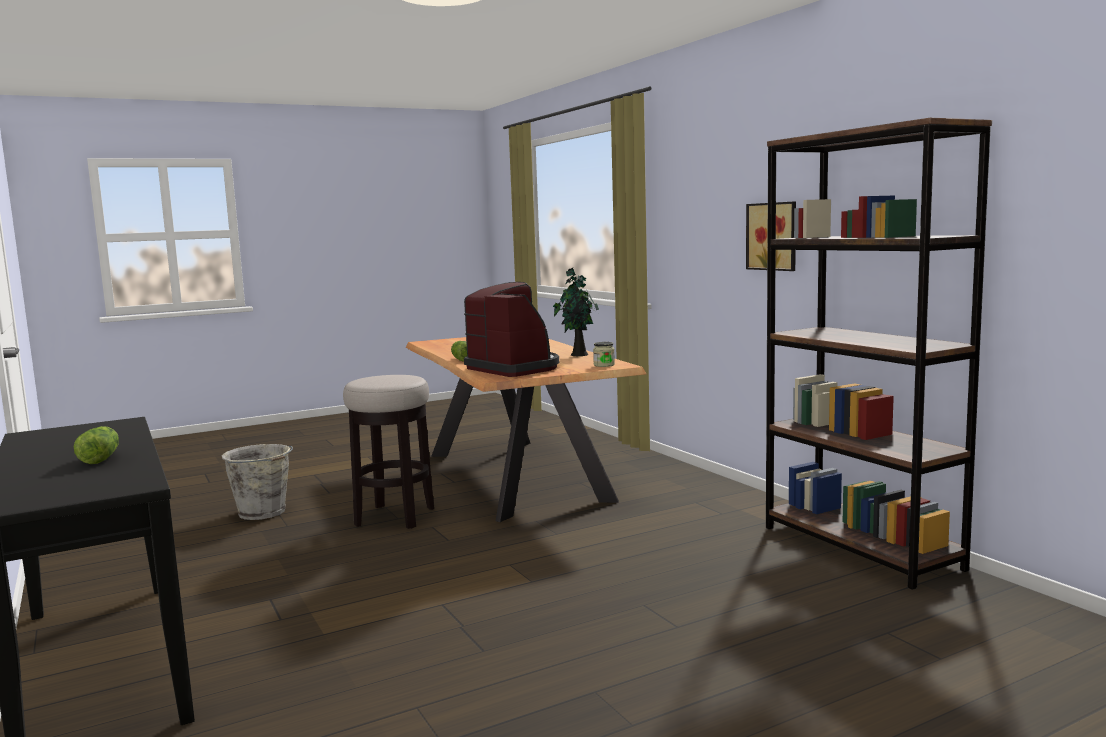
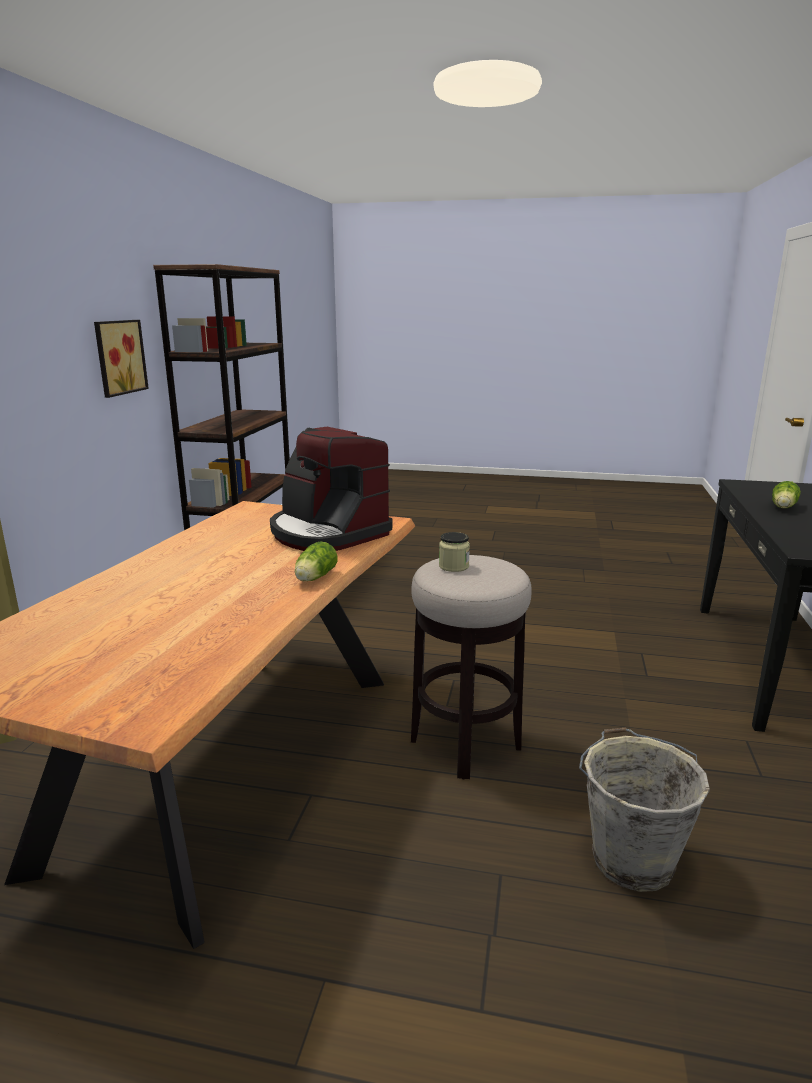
camera: 140 degrees left, 10 degrees up
coffee machine [464,282,559,377] -> coffee machine turned 45 degrees counterclockwise [270,427,393,551]
potted plant [553,268,599,356] -> none
jar [593,342,615,367] -> jar moved to [439,532,470,572]

